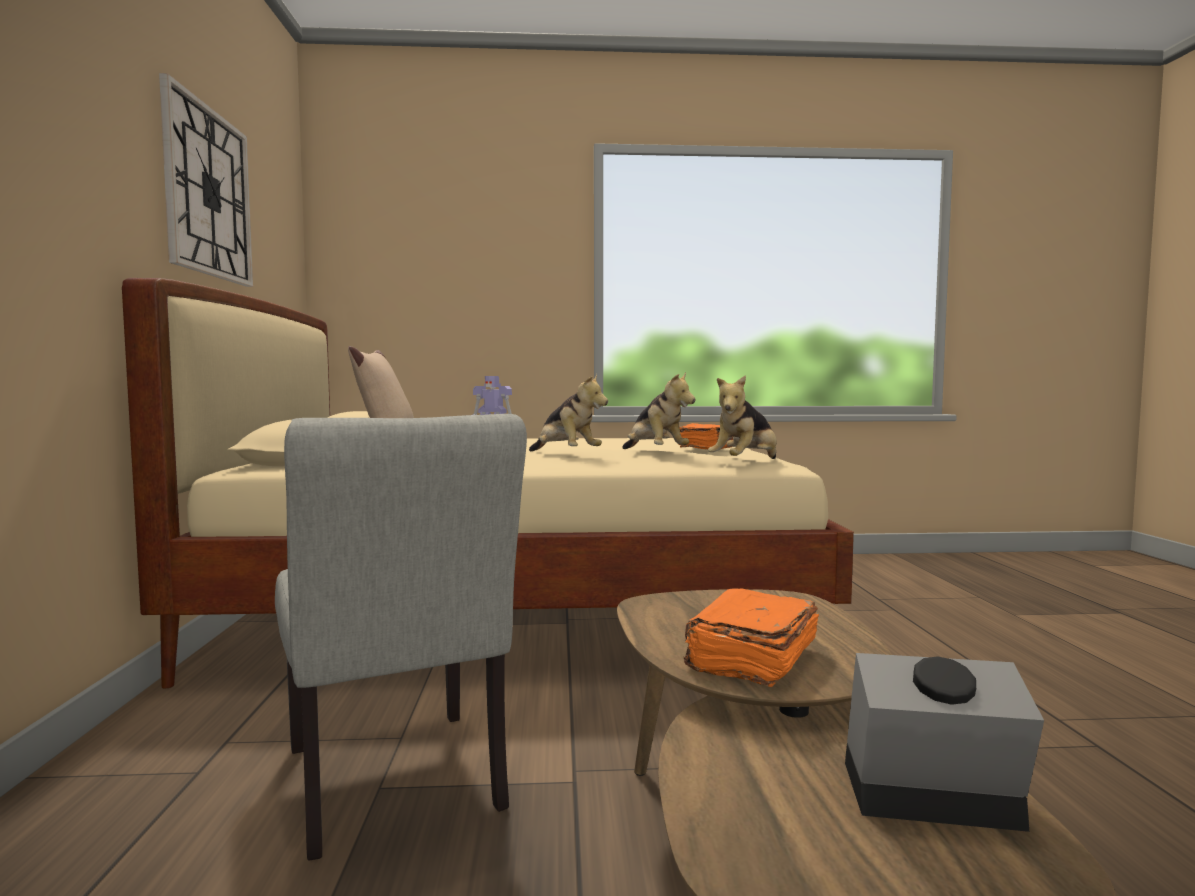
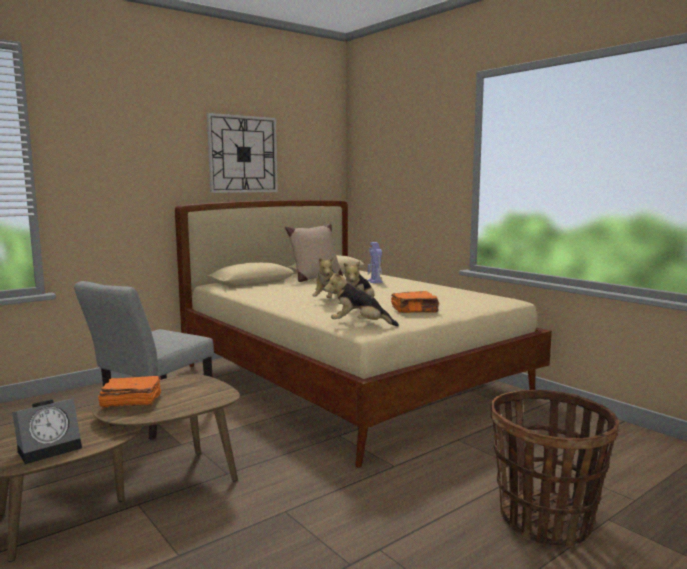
camera: 55 degrees right, 5 degrees up
alarm clock [845,653,1044,832] -> alarm clock turned 75 degrees clockwise [12,399,82,464]
none -> basket [491,390,619,548]

